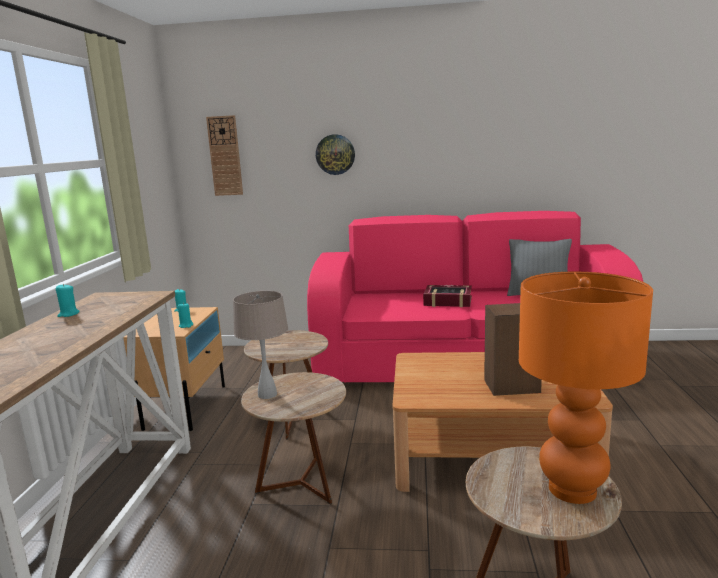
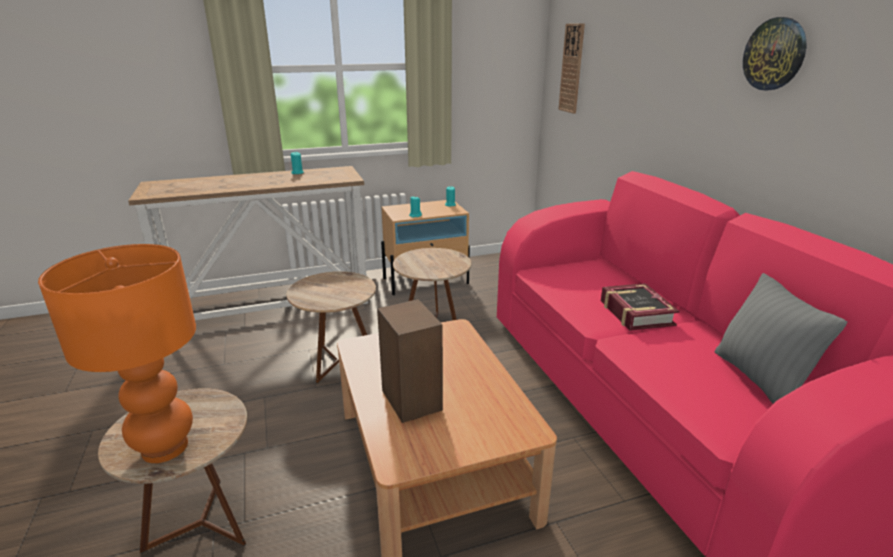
camera: 65 degrees right, 10 degrees up
beige table lamp [233,291,288,399] -> none
wall clock [316,134,355,175] -> wall clock moved to [743,17,806,90]

